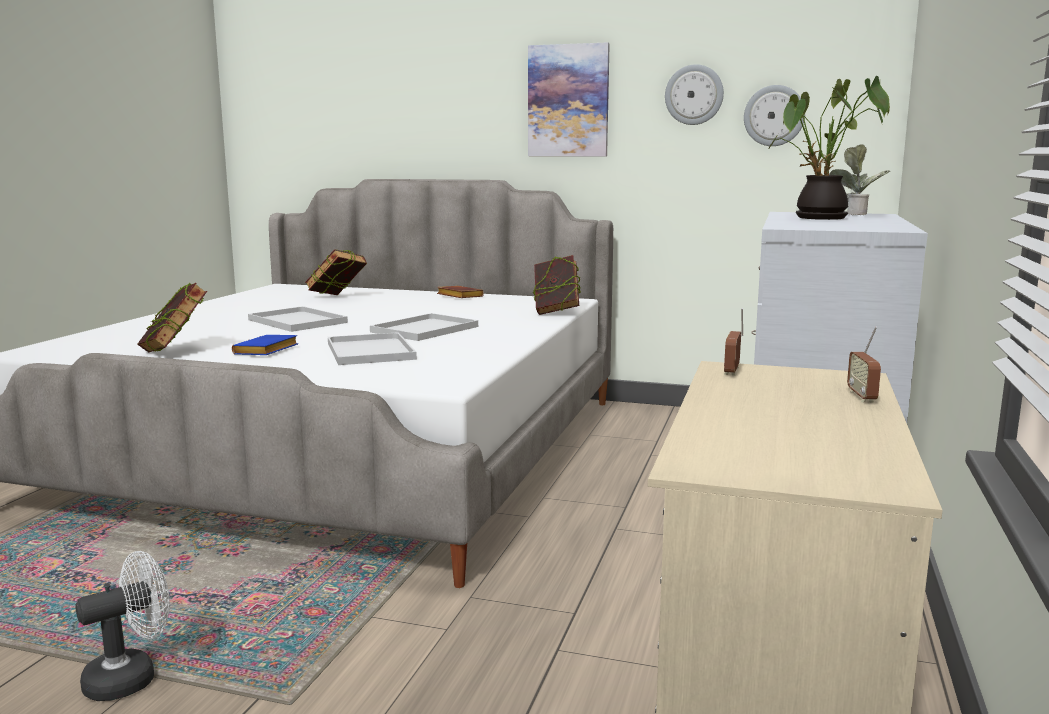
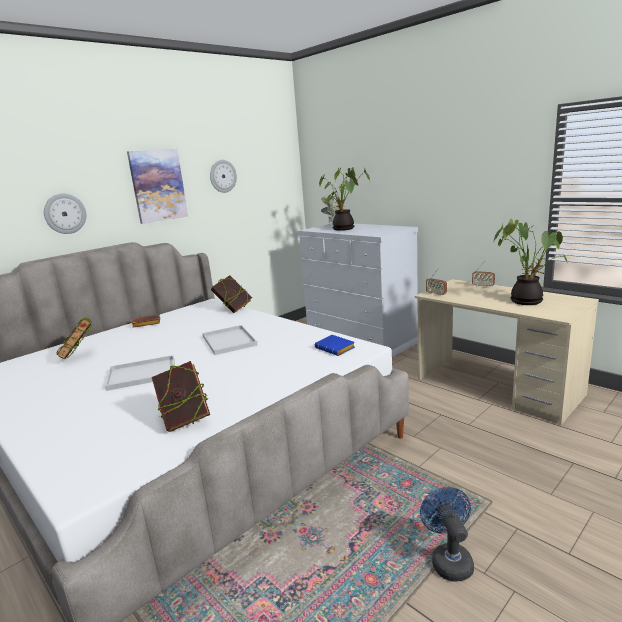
camera: 60 degrees left, 5 degrees up
white fan [75,551,170,701] -> blue fan [420,487,474,582]
blue book [232,335,298,355] -> blue book moved to [315,335,355,356]
white tray [328,332,417,365] -> none
wall clock [744,85,805,146] -> wall clock moved to [44,193,86,234]
none -> potted plant [494,219,568,305]

